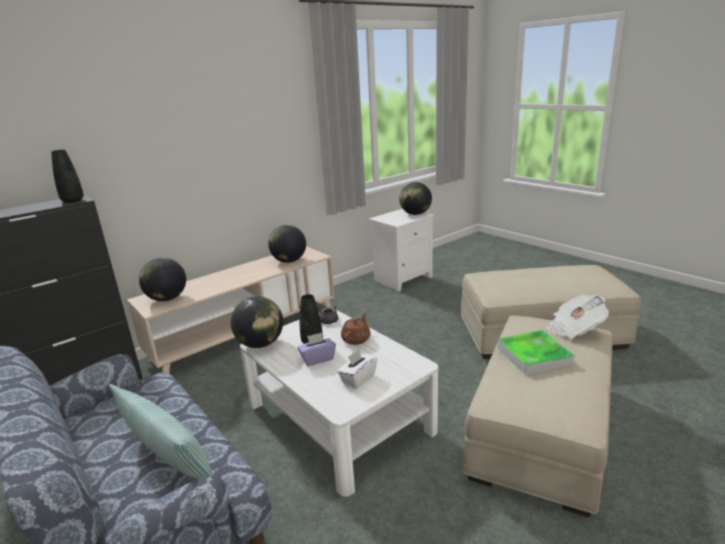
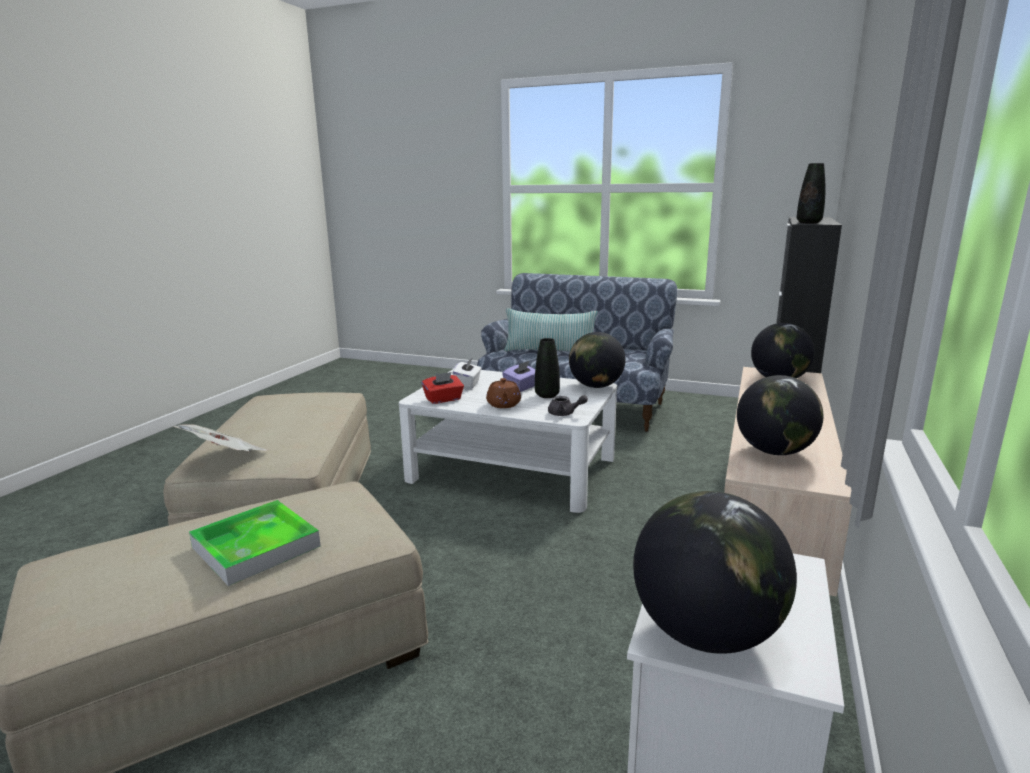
camera: 150 degrees right, 5 degrees down
tray [497,330,575,375] -> tray moved to [189,500,321,586]
none -> red tissue box [422,372,464,404]

